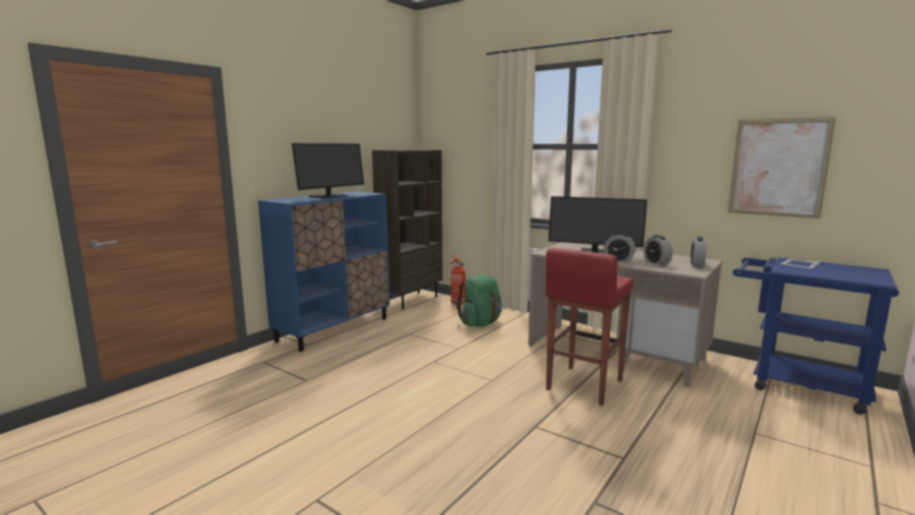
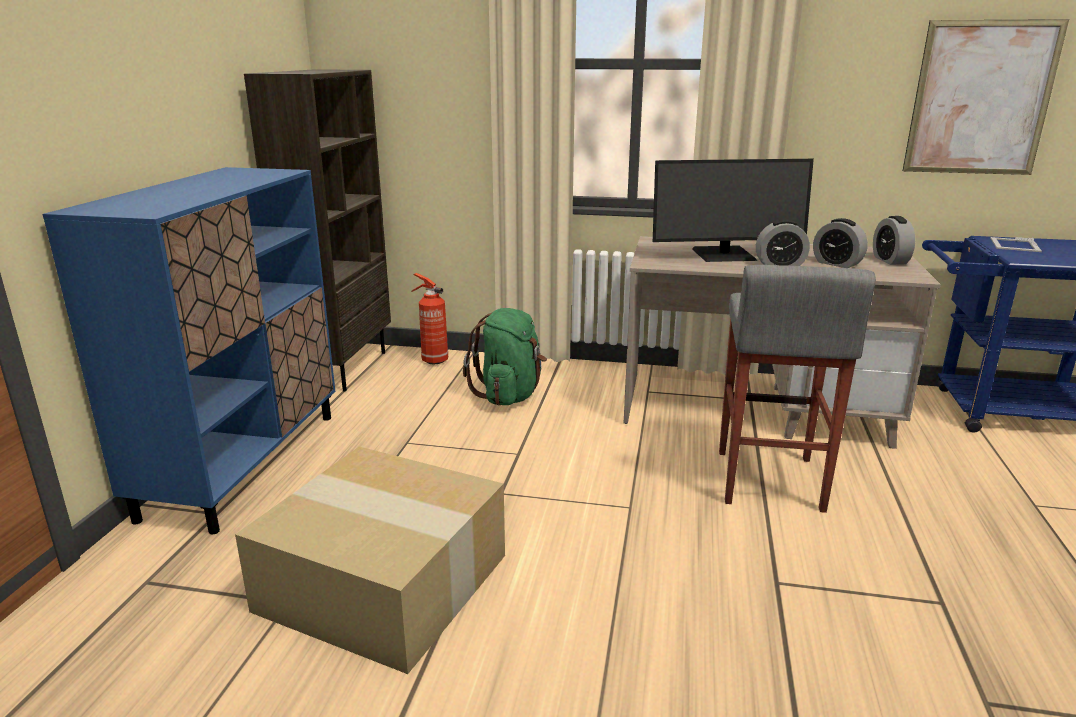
camera: 25 degrees left, 10 degrees up
monitor [292,143,364,199] -> none
red stool [546,248,633,405] -> grey stool [719,265,876,513]
none -> cardboard box [235,446,505,674]

